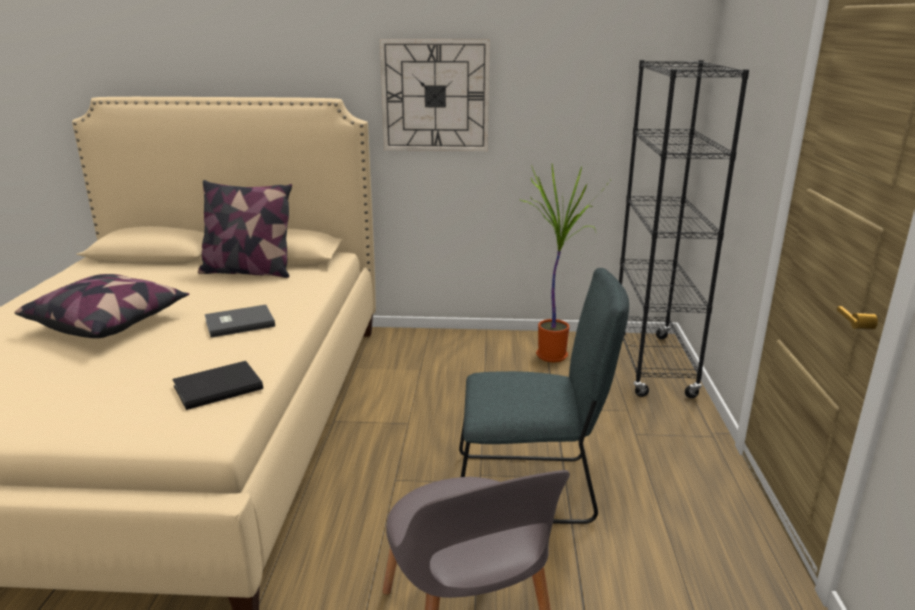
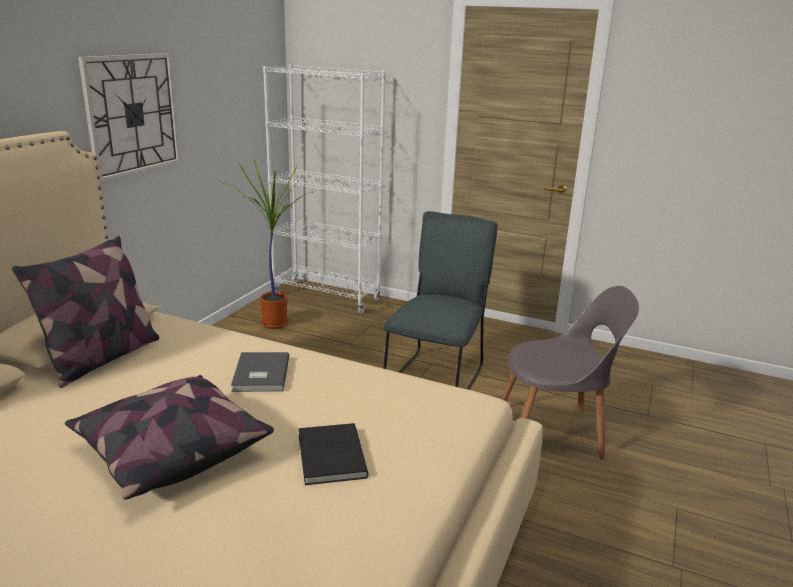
camera: 70 degrees left, 0 degrees up
black book [172,361,263,410] -> black book moved to [298,423,369,485]
black bookcase [619,60,749,398] -> white bookcase [263,64,386,314]

